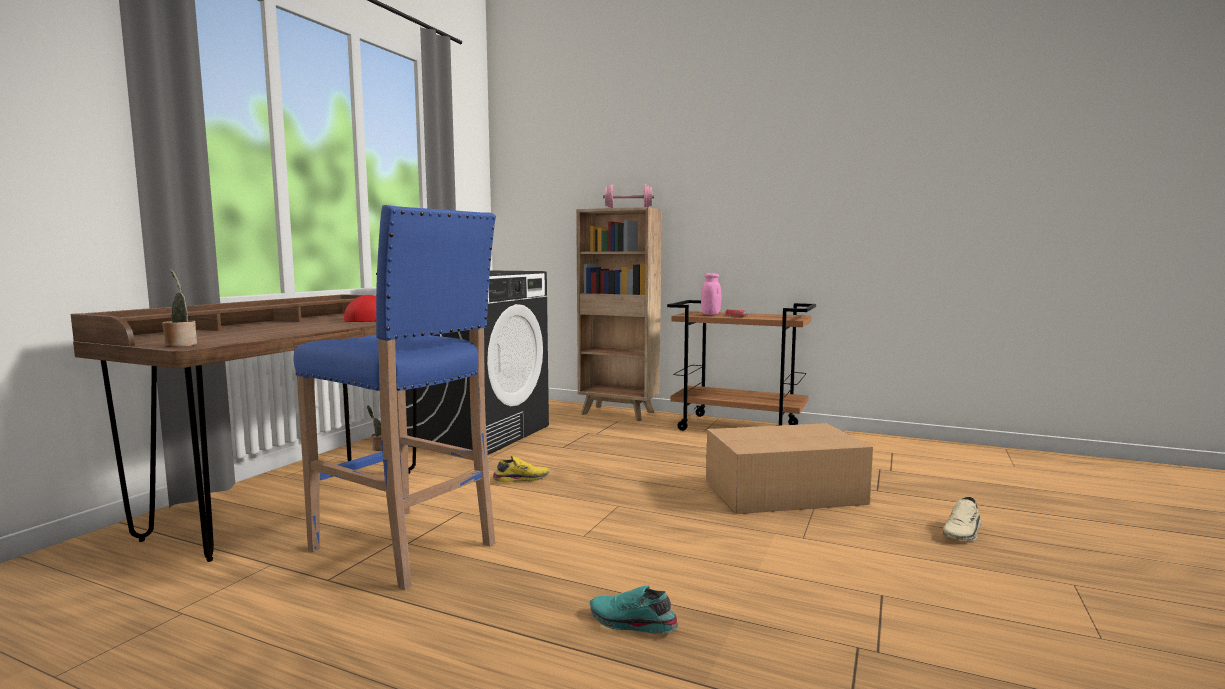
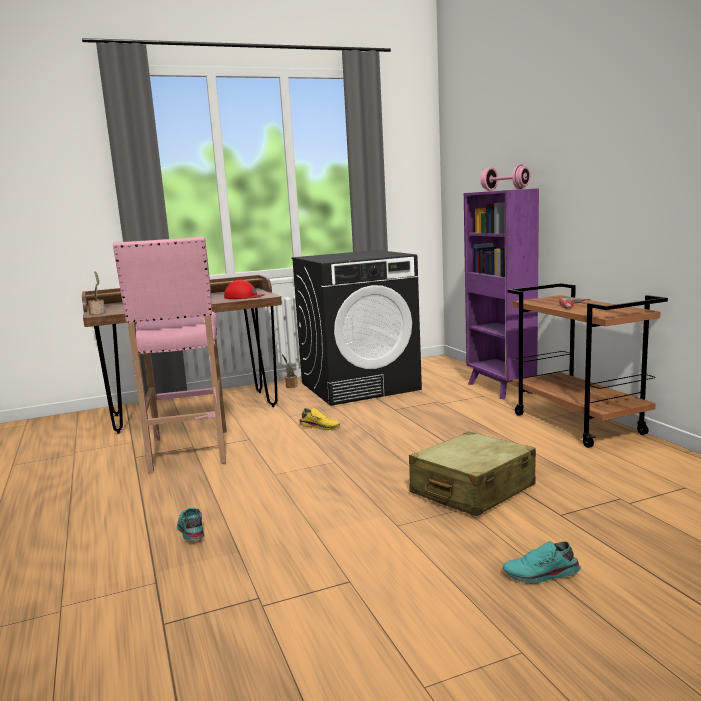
camera: 45 degrees right, 5 degrees up
blue stool [293,205,496,590] -> pink stool [113,236,227,473]
brown bookcase [576,207,662,421] -> purple bookcase [464,188,539,399]
pink jar [701,273,721,315] -> none
cardboard box [706,423,873,514] -> beige suitcase [409,431,536,516]
beige shoe [943,497,982,541] -> turquoise shoe [503,541,581,584]

